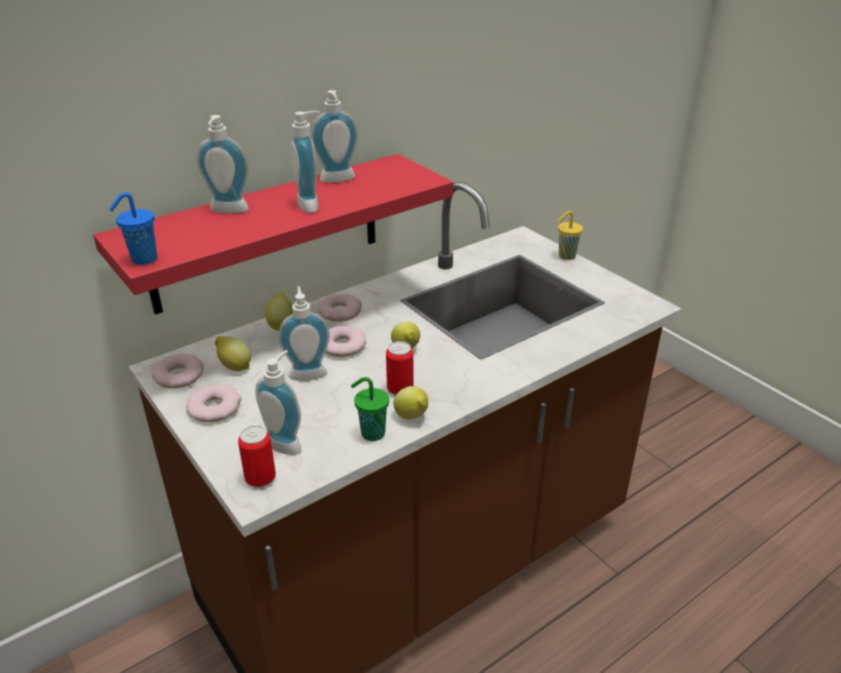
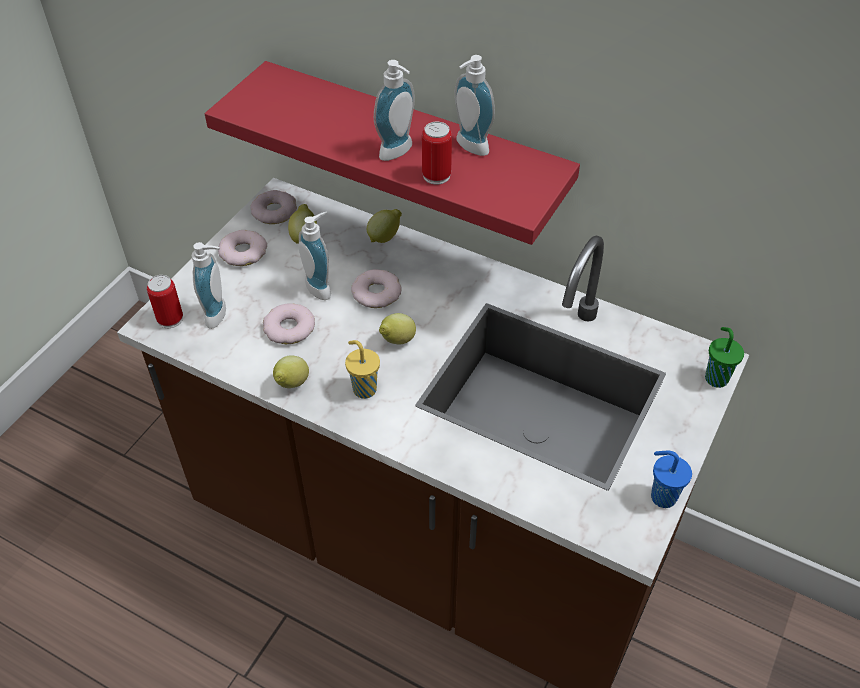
camera: 65 degrees right, 15 degrees up
blue cup [109,192,157,265] -> blue cup moved to [651,450,692,508]
soap dispenser [197,115,249,214] -> none
donut [317,294,362,322] -> donut moved to [263,303,315,344]
green cup [351,377,389,441] -> green cup moved to [705,327,744,388]
can [386,341,414,397] -> can moved to [422,122,452,185]
yellow cup [558,211,583,260] -> yellow cup moved to [345,340,380,399]

